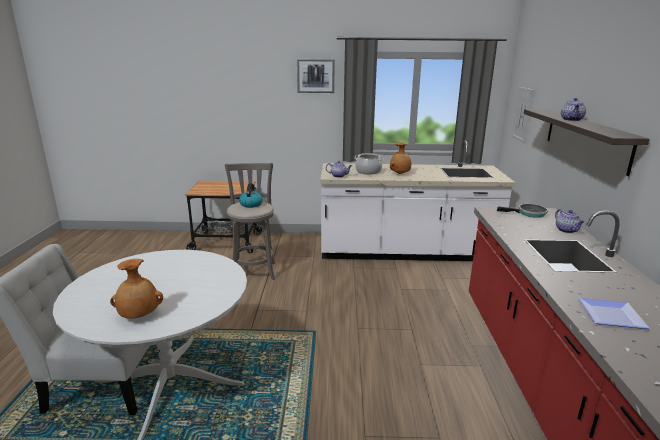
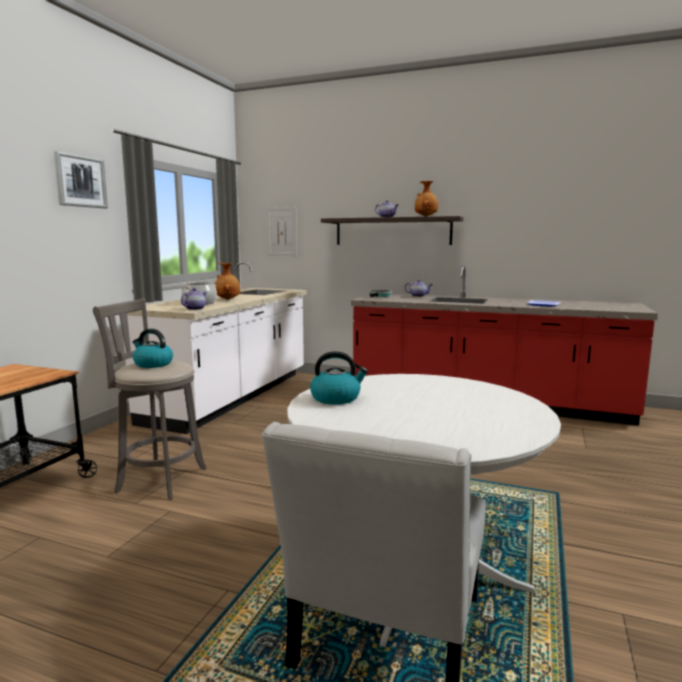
camera: 70 degrees left, 10 degrees down
brown vase [110,259,163,318] -> brown vase moved to [415,181,438,217]
none -> kettle [310,351,368,405]

